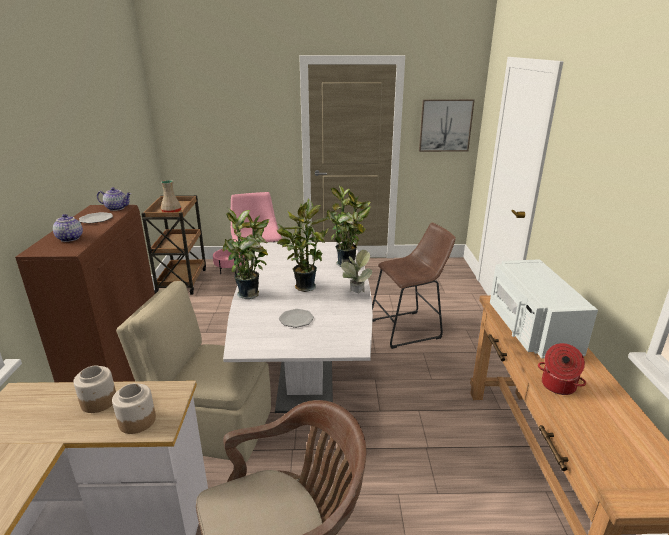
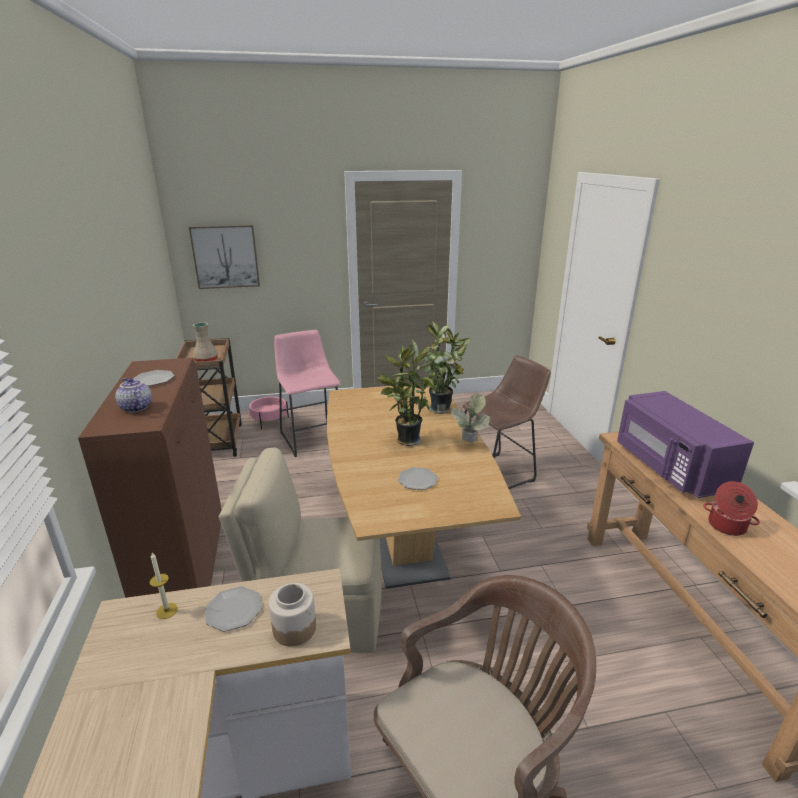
camera: 10 degrees left, 0 degrees up
jar [73,366,116,413] -> plate [205,586,262,632]
teapot [97,187,131,211] -> none
potted plant [222,209,269,299] -> none
white dining table [223,242,373,413] -> brown dining table [327,384,521,589]
picture [419,99,474,152] -> picture moved to [189,225,260,289]
white microwave [490,259,598,358] -> purple microwave [617,391,754,498]
none -> candle [150,553,178,619]

